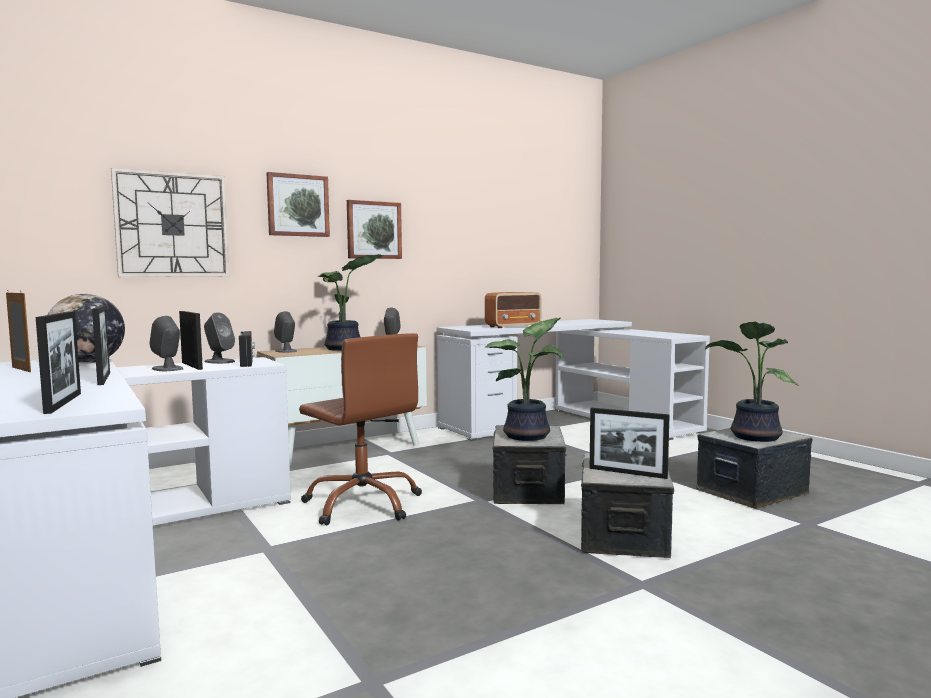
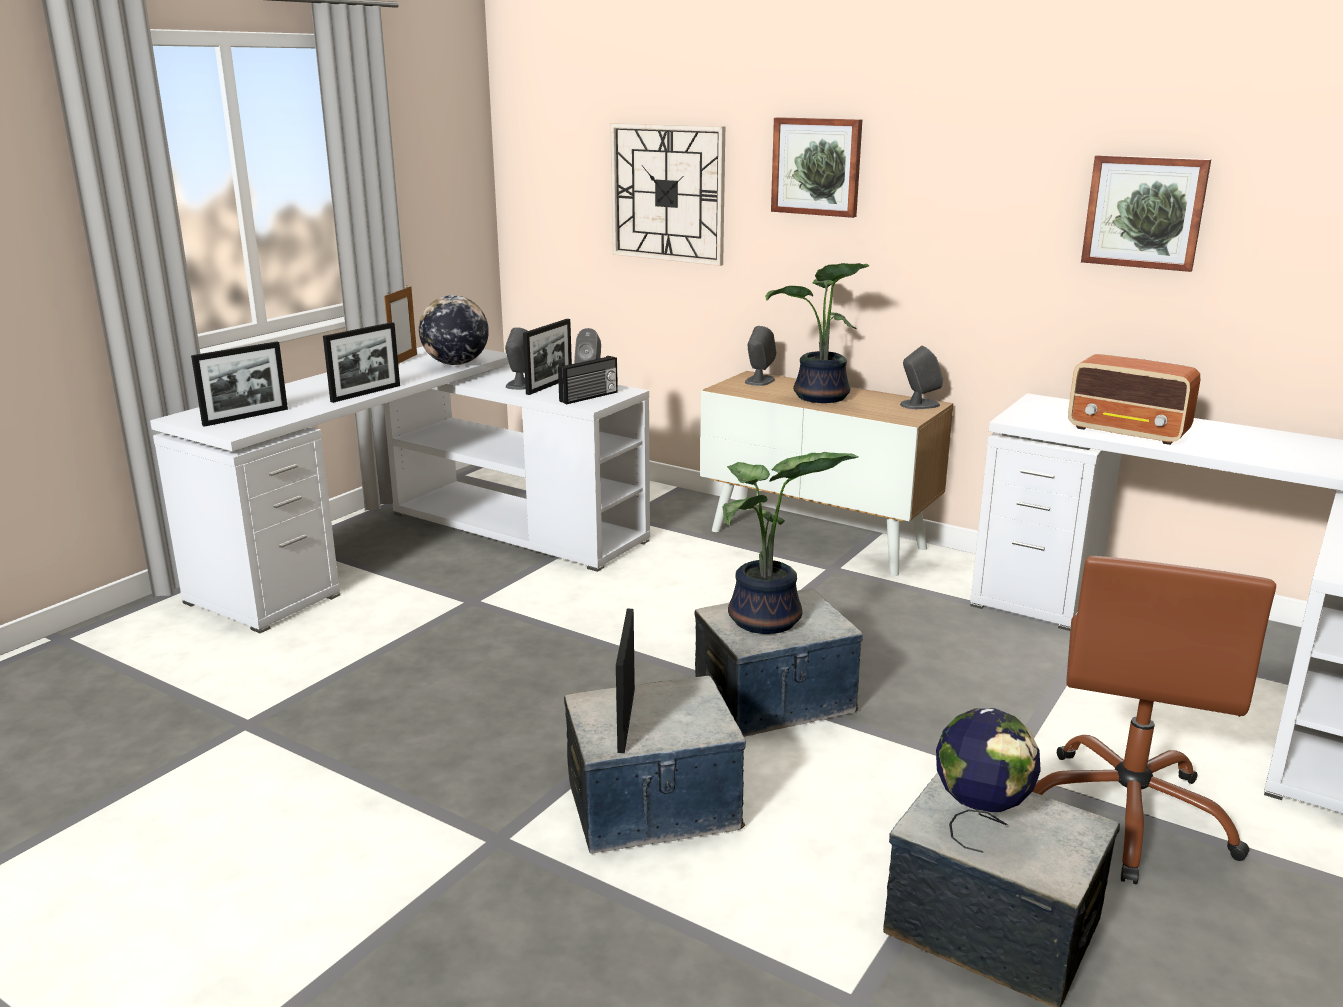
camera: 65 degrees right, 15 degrees up
brown office chair [299,333,422,525] -> brown office chair moved to [1032,556,1276,884]
picture [347,200,402,259] -> picture moved to [1081,155,1211,272]
potted plant [705,321,799,442] -> globe [936,708,1041,853]

